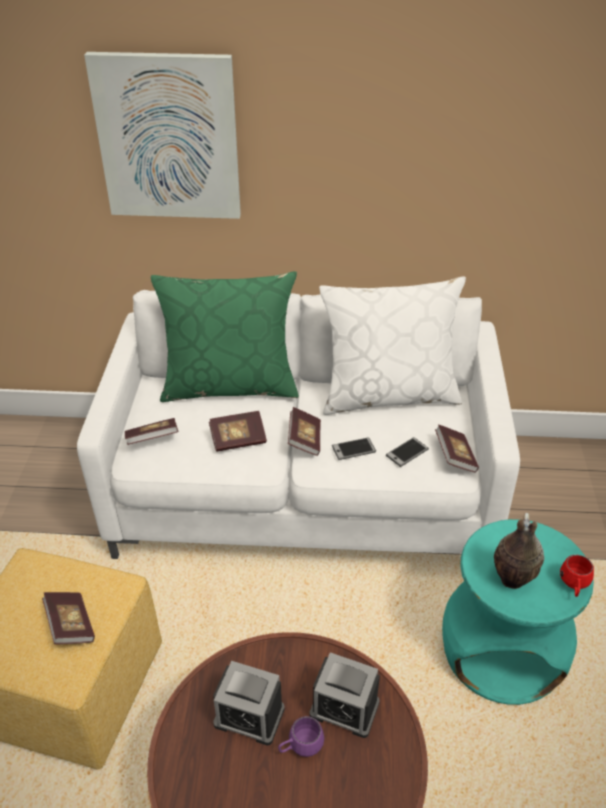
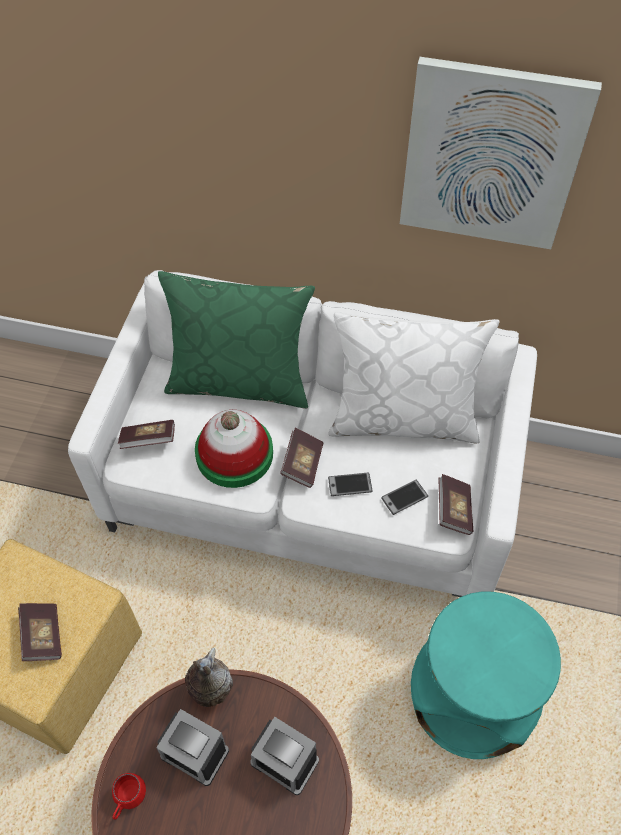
camera: 10 degrees right, 15 degrees up
picture [84,52,241,219] -> picture moved to [400,57,602,249]
book [209,411,267,452] -> hat [195,410,273,488]
purple mug [278,716,324,757] -> none
vase [494,513,544,589] -> vase moved to [185,648,233,707]
red mug [560,555,594,597] -> red mug moved to [112,773,146,819]

